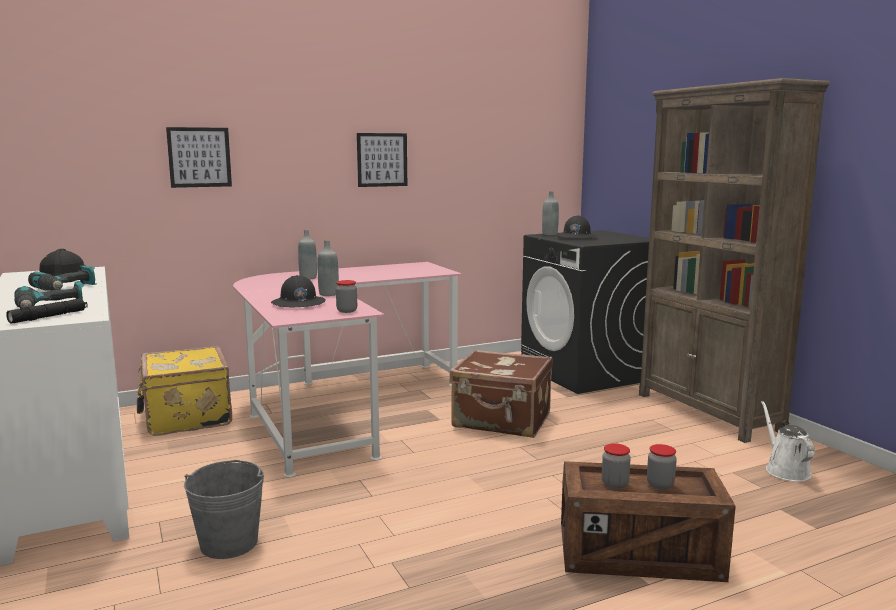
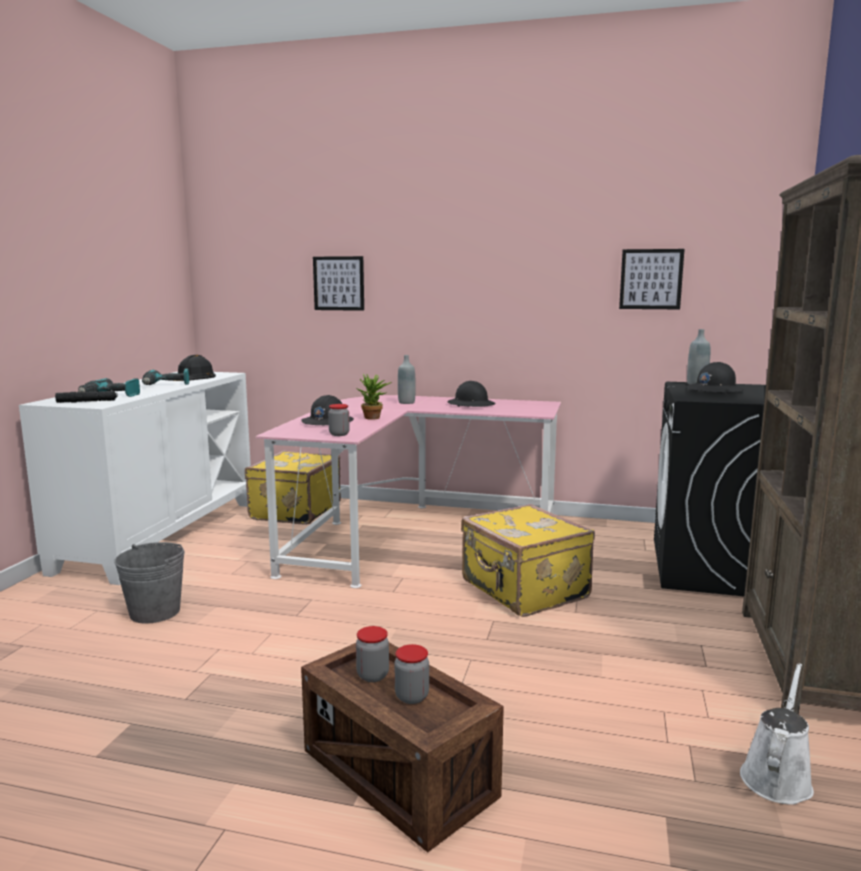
camera: 40 degrees right, 0 degrees up
grey bottle [317,240,339,296] -> potted plant [357,374,392,420]
picture [357,133,407,187] -> picture moved to [619,249,684,309]
brown suitcase [449,349,553,438] -> yellow suitcase [461,504,595,617]
none -> black hard hat [448,381,495,407]

